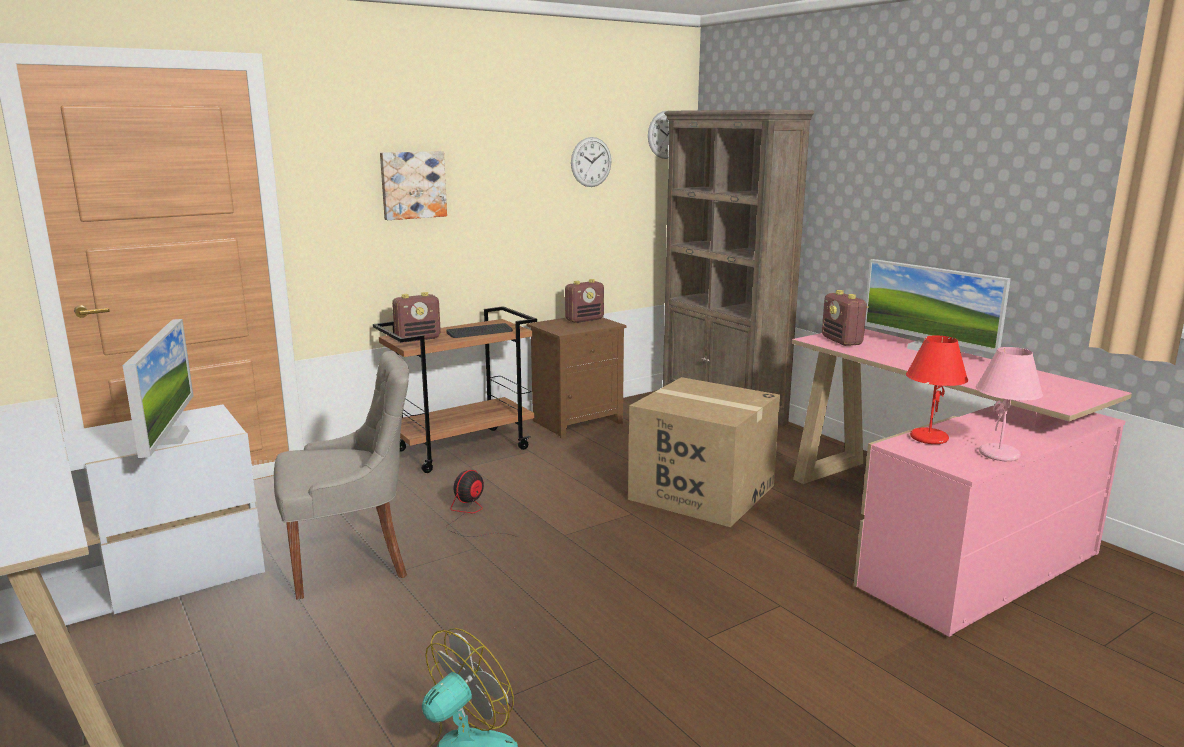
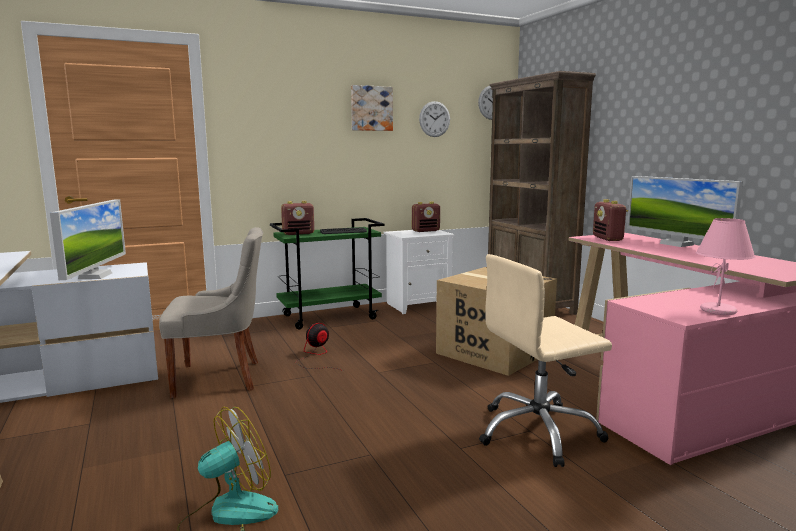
camera: 10 degrees right, 5 degrees down
brown cart [373,306,537,473] -> green cart [270,218,385,329]
picture [380,151,447,220] -> picture moved to [351,85,393,131]
brown nightstand [527,317,627,438] -> white nightstand [383,230,454,314]
red table lamp [906,335,968,444] -> none
none -> beige office chair [479,254,612,467]

